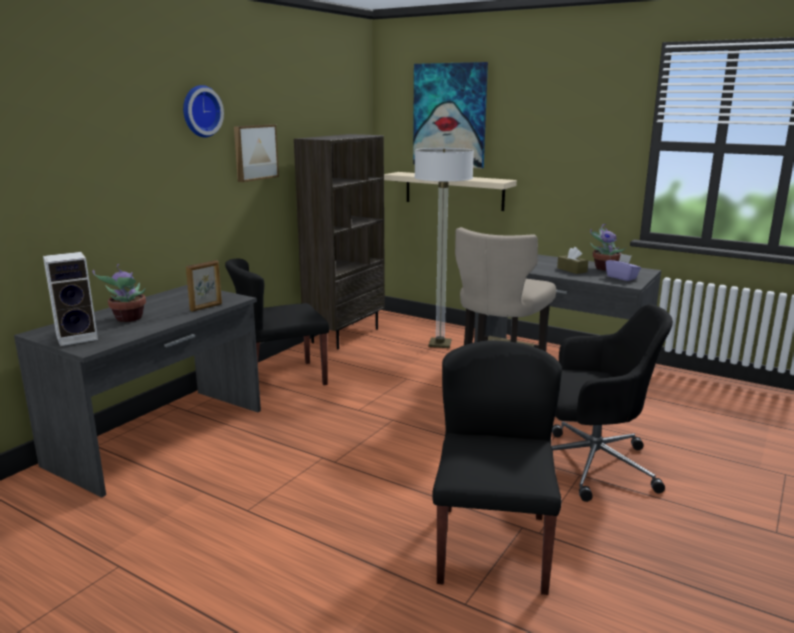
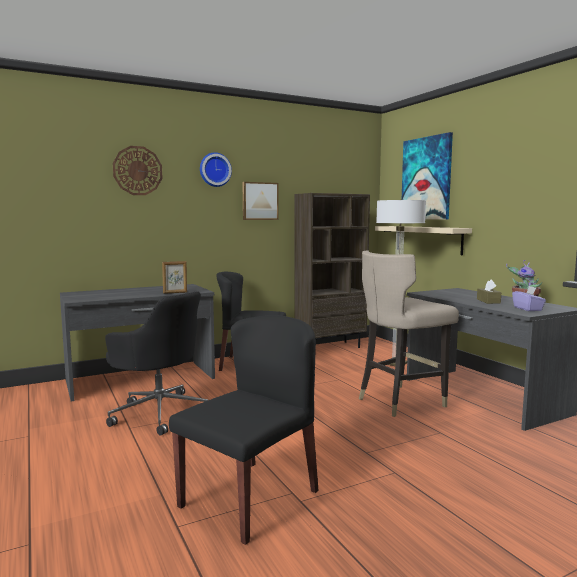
camera: 30 degrees right, 10 degrees down
speaker [43,252,98,346] -> none
potted plant [92,264,146,322] -> none
black office chair [552,304,673,502] -> black office chair moved to [105,292,208,436]
none -> wall clock [113,146,162,195]

